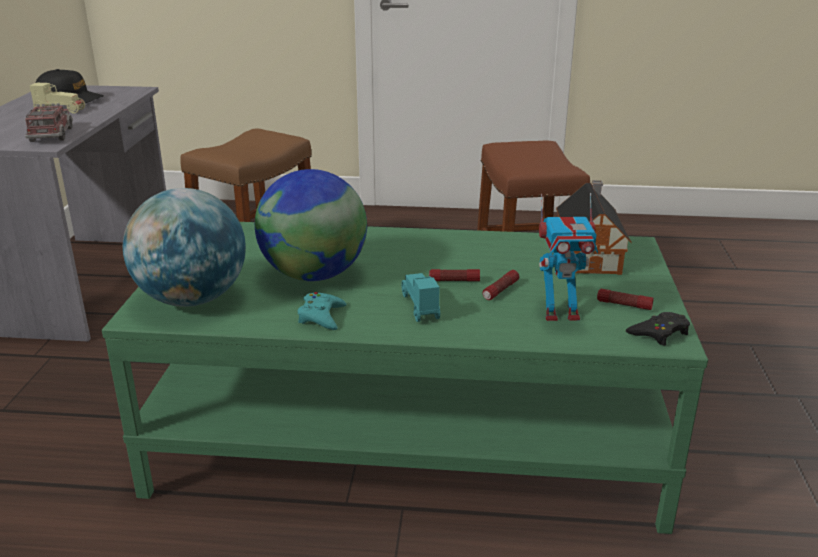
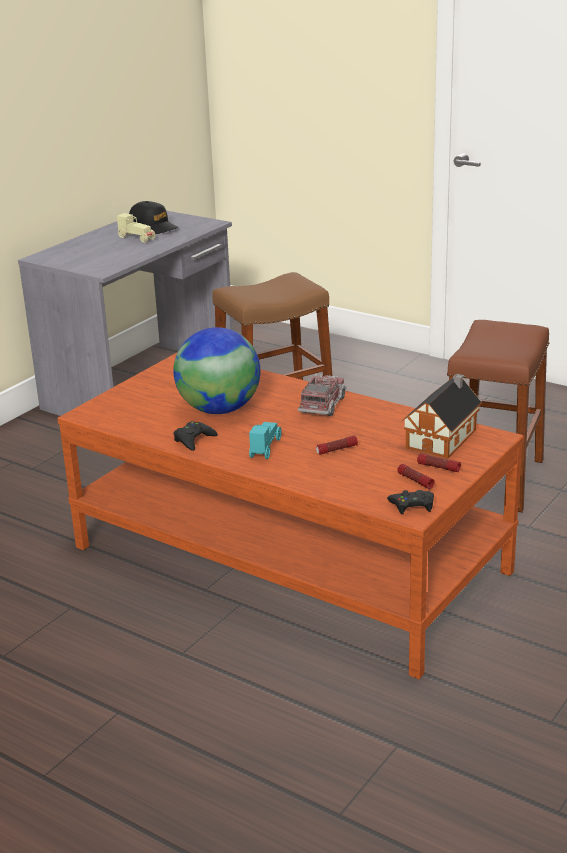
camera: 30 degrees right, 0 degrees up
toy truck [25,103,73,142] -> toy truck moved to [298,374,346,416]
green coffee table [102,222,708,534] -> brown coffee table [57,352,524,679]
globe [123,188,246,307] -> none
turquoise game controller [298,292,346,330] -> black game controller [173,421,218,451]
flashlight [429,269,480,281] -> flashlight moved to [417,454,461,472]
toy robot [539,193,598,321] -> none

